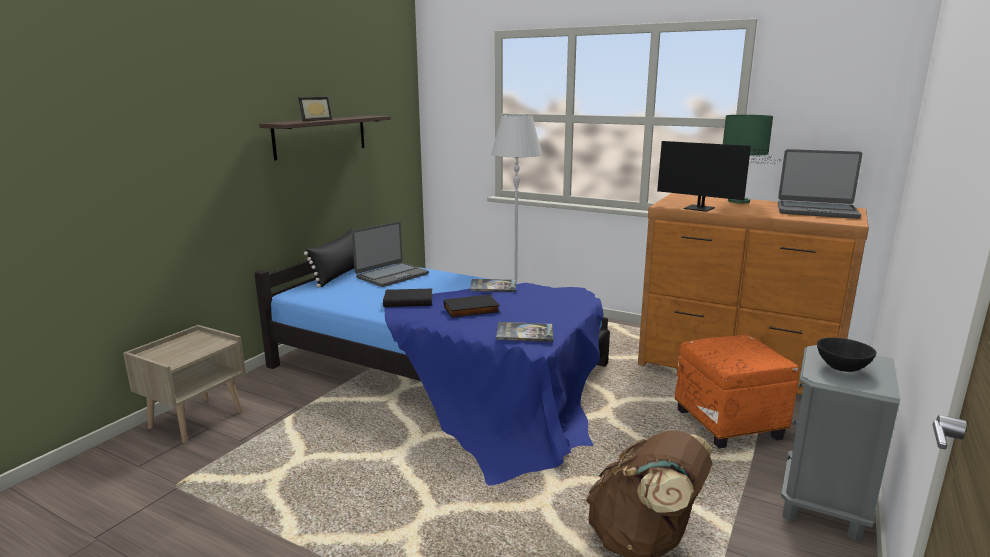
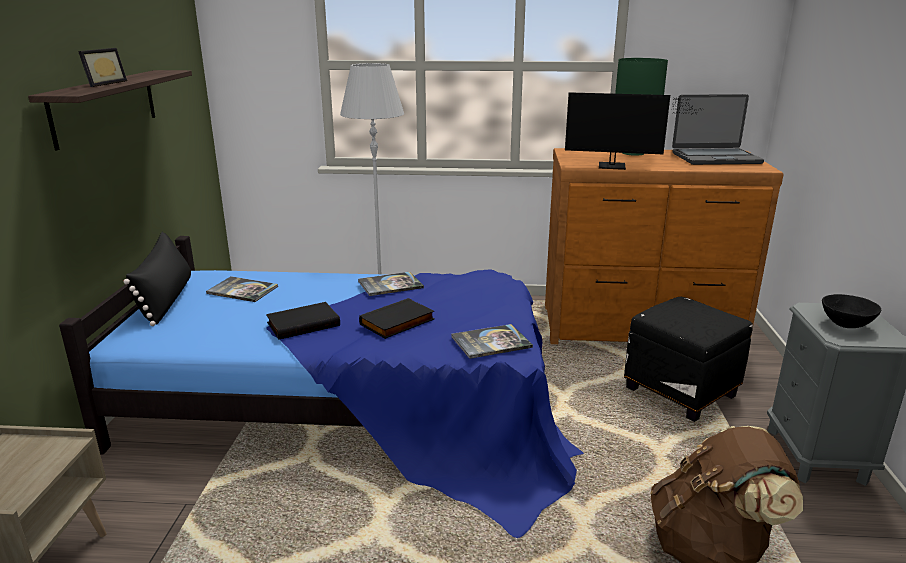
camera: 25 degrees left, 5 degrees up
laptop [352,222,429,287] -> book [206,276,278,302]
orange ottoman [675,335,799,449] -> black ottoman [624,297,753,422]

